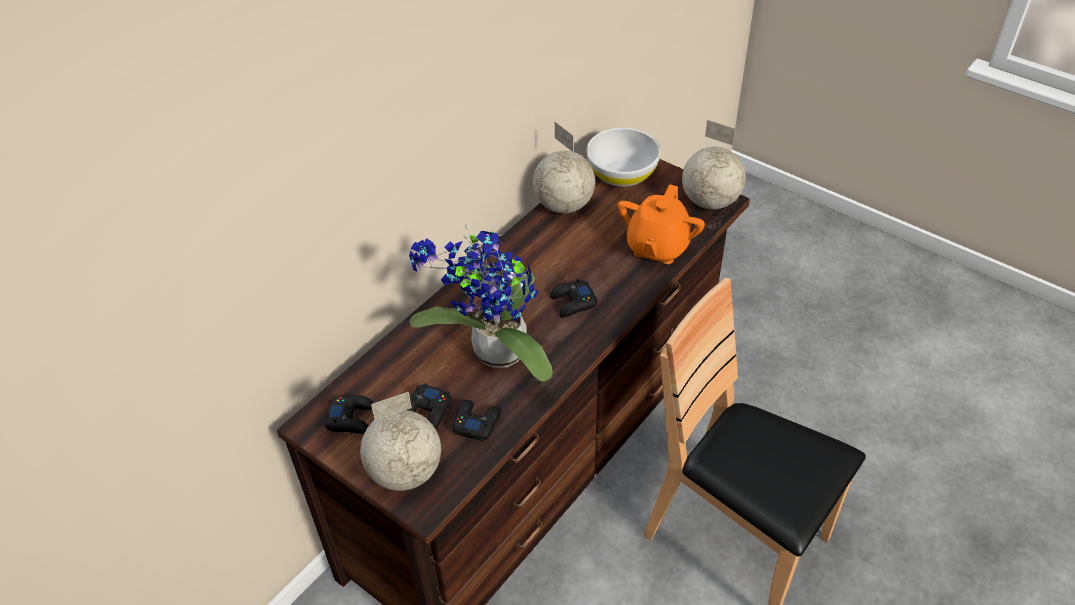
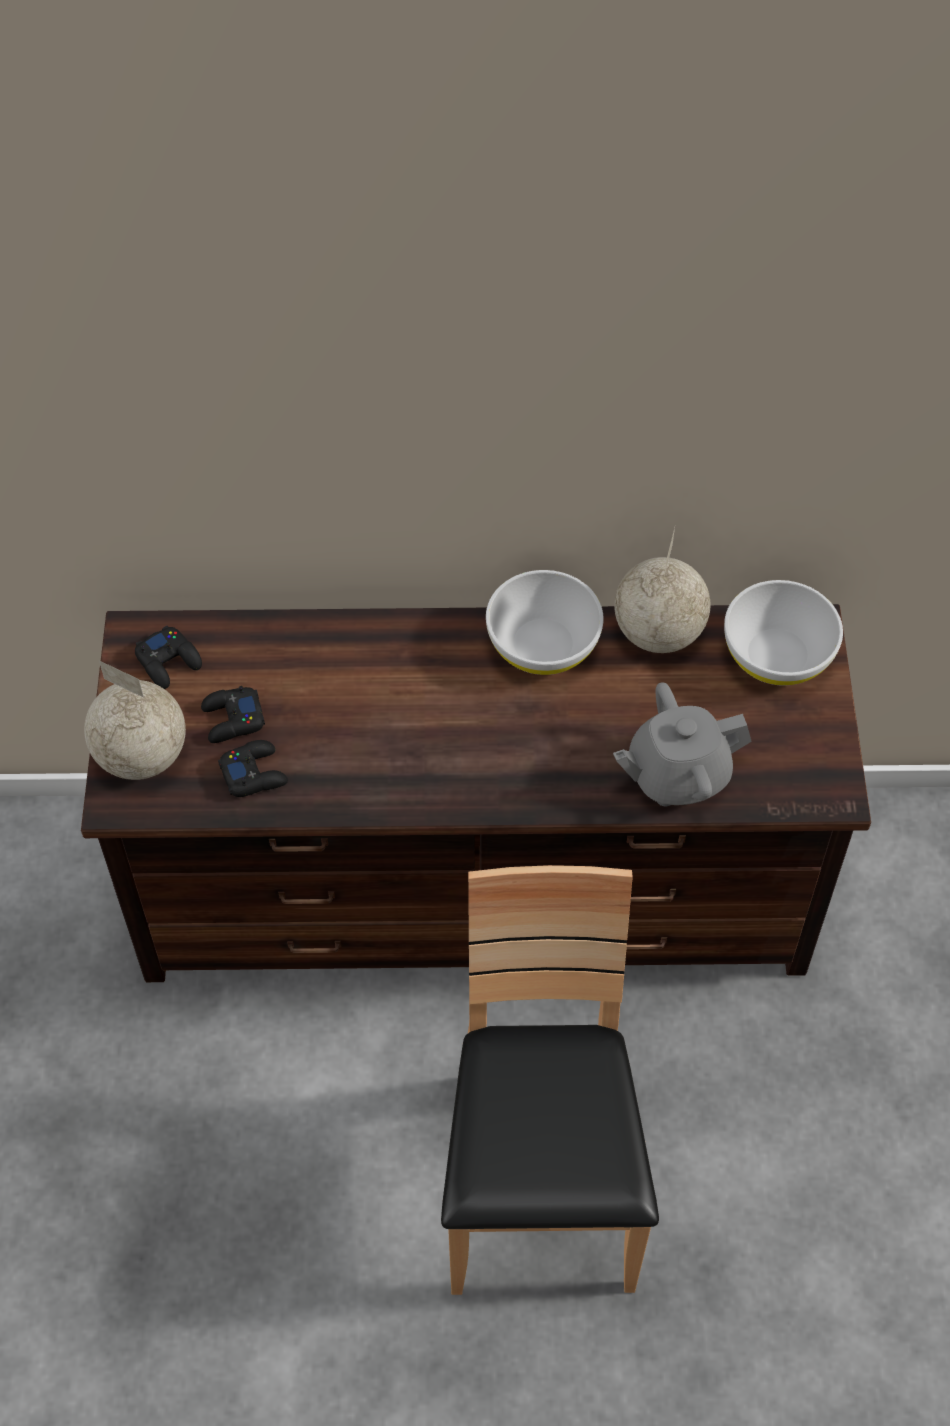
camera: 50 degrees right, 10 degrees up
potted plant [409,224,553,382] -> none
black game controller [550,278,598,318] -> none
orange teapot [618,184,705,264] -> grey teapot [613,682,752,806]
globe [682,120,745,209] -> none
none -> white bowl [486,570,604,675]

